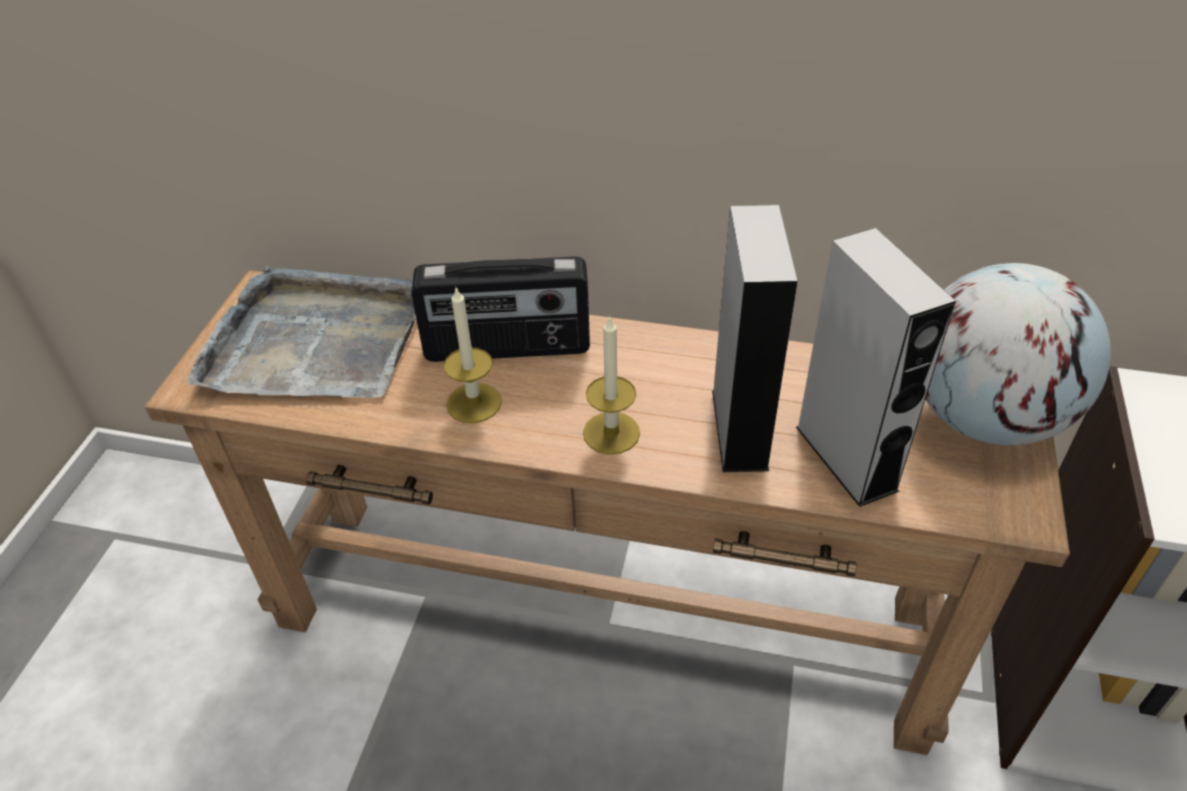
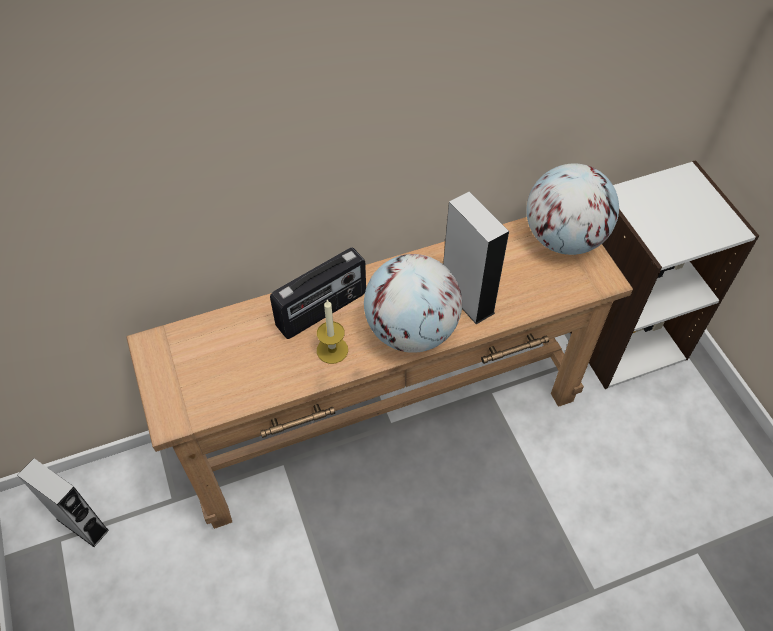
camera: 35 degrees left, 10 degrees up
grey tray [187,267,416,398] -> none
candle [583,317,640,455] -> globe [364,254,462,353]
grey speaker [796,228,956,507] -> grey speaker moved to [17,458,109,547]

